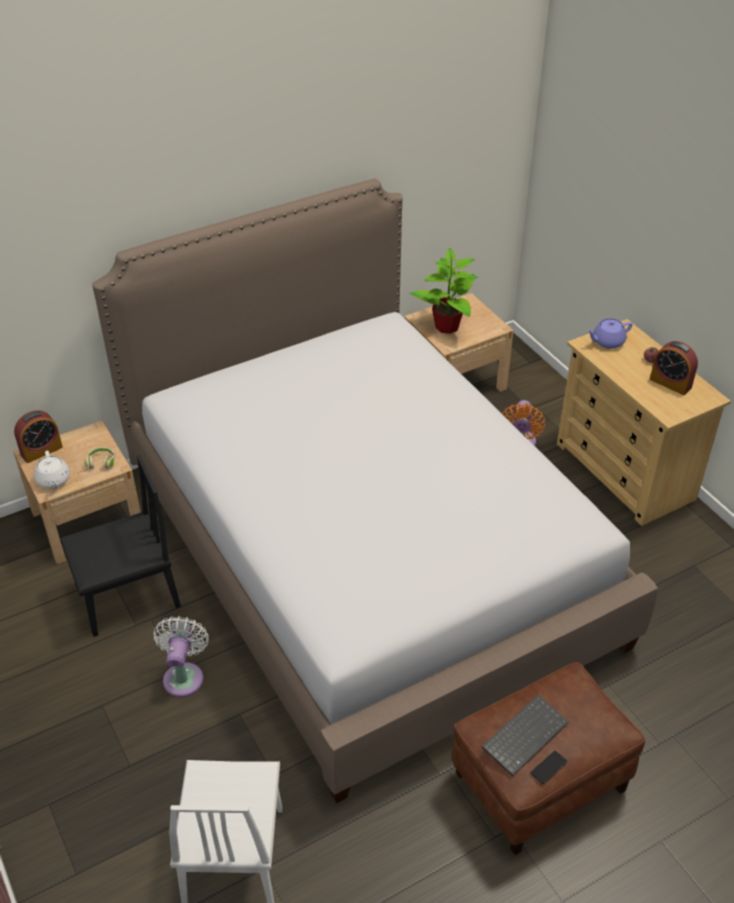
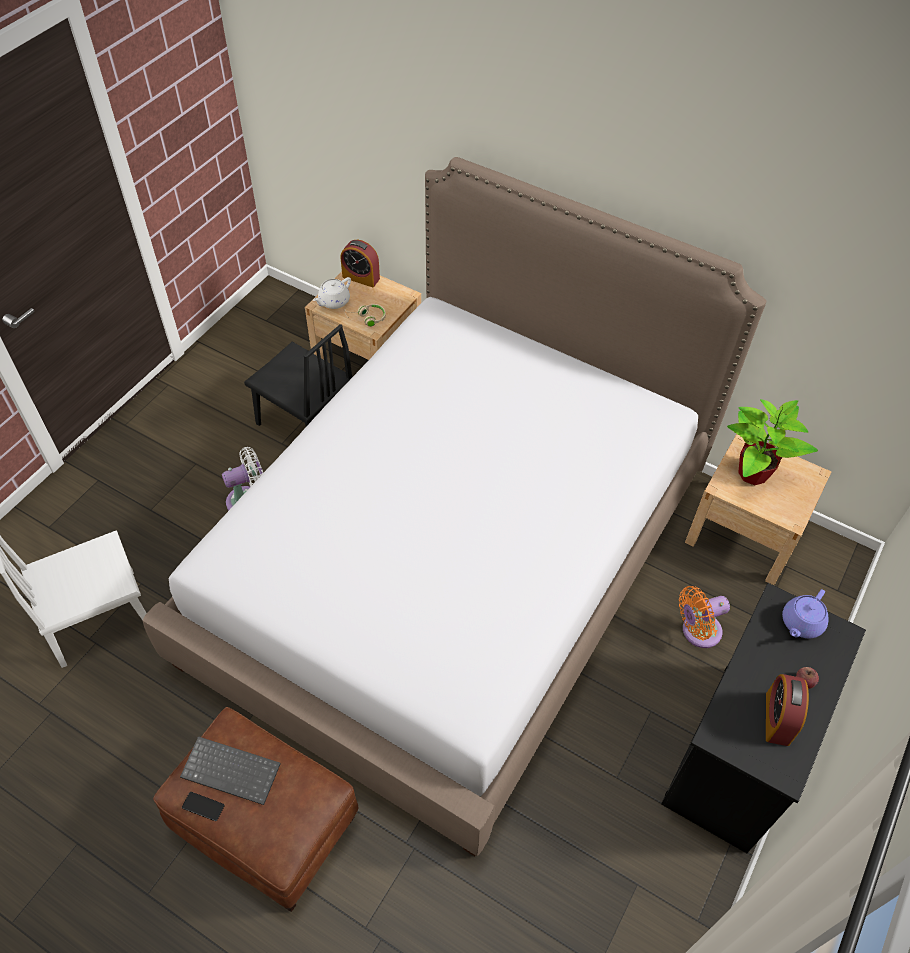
camera: 60 degrees right, 10 degrees up
beige dresser [557,319,731,526] -> black dresser [661,583,866,853]
purple teapot [587,318,633,349] -> purple teapot turned 90 degrees counterclockwise [782,589,829,638]

